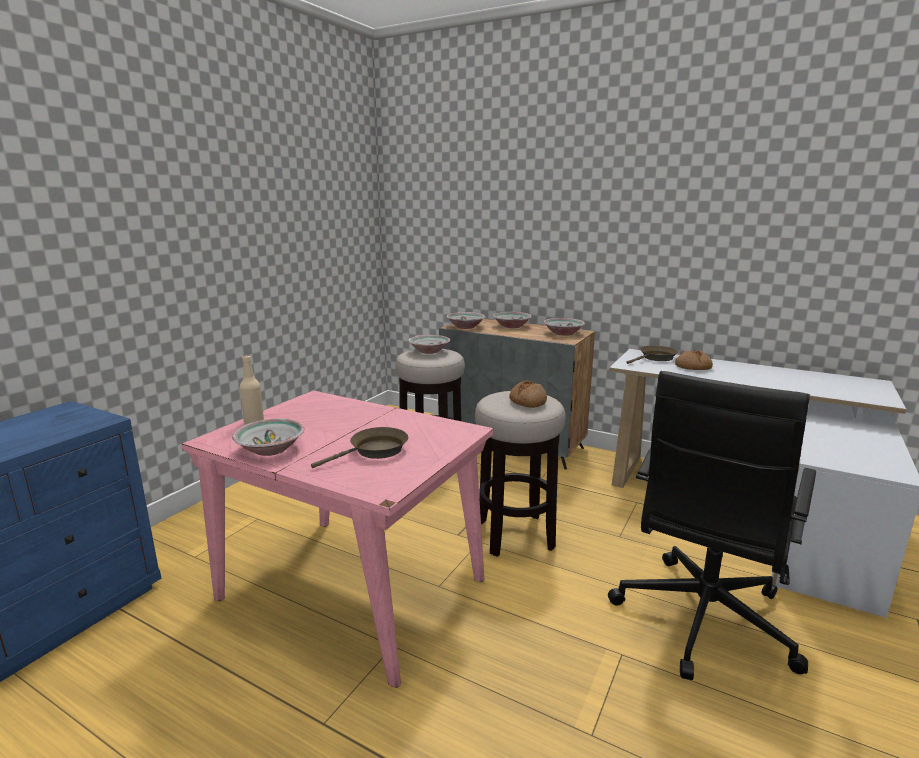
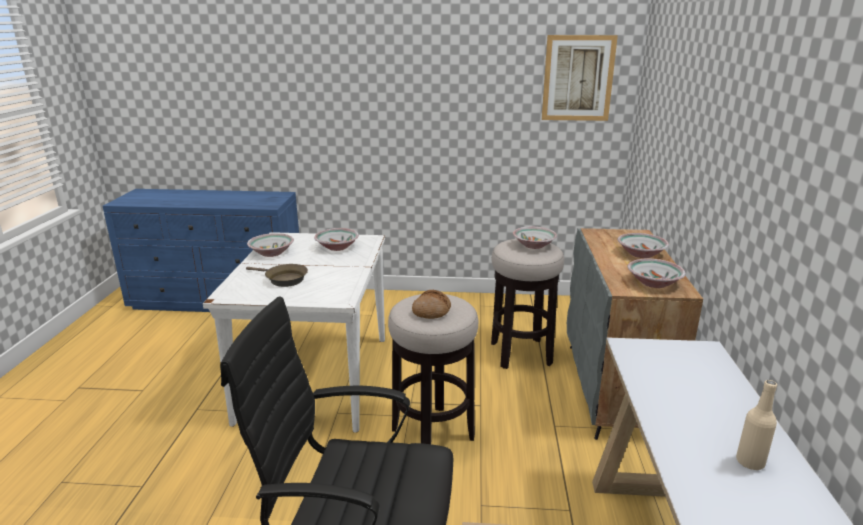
camera: 65 degrees right, 5 degrees up
pink dining table [181,390,494,688] -> white dining table [203,232,385,433]
beige bottle [240,355,264,424] -> beige bottle moved to [736,380,777,470]
bowl [447,312,485,329] -> bowl moved to [314,228,359,251]
brown frying pan [626,346,678,364] -> none
bread [675,350,713,370] -> none
none -> picture [542,35,618,121]

